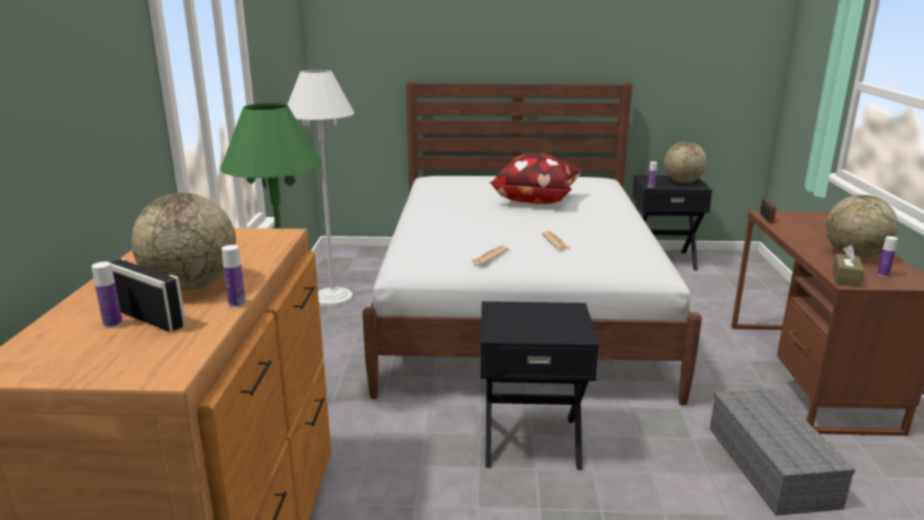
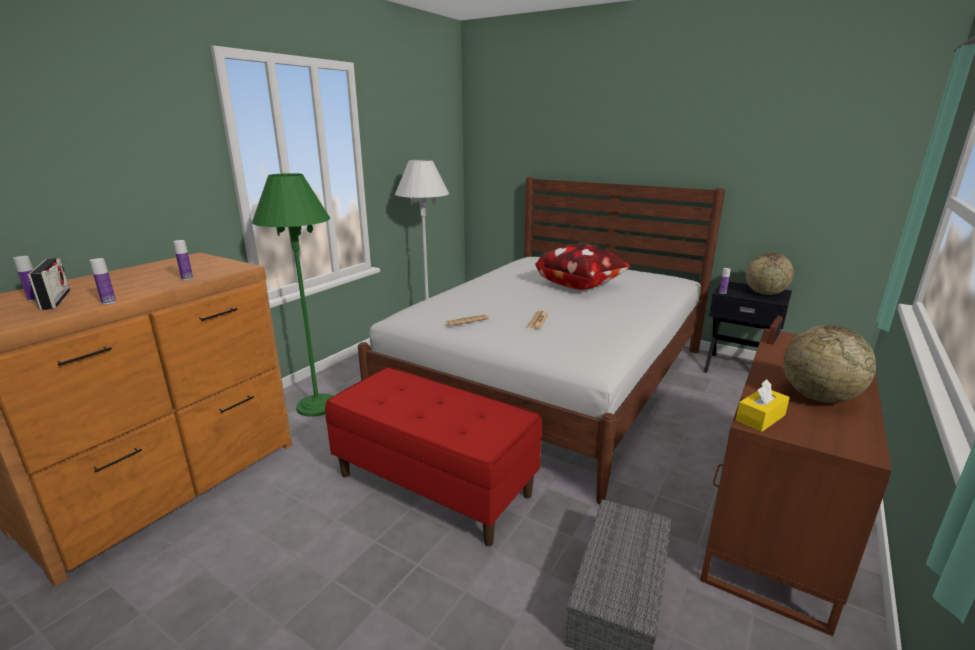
camera: 30 degrees right, 0 degrees up
globe [131,193,236,291] -> none
black nightstand [480,301,599,470] -> red bench [325,367,542,546]
brown tissue box [832,245,864,287] -> yellow tissue box [736,379,790,432]
bottle [877,236,898,277] -> bottle moved to [173,240,193,280]

